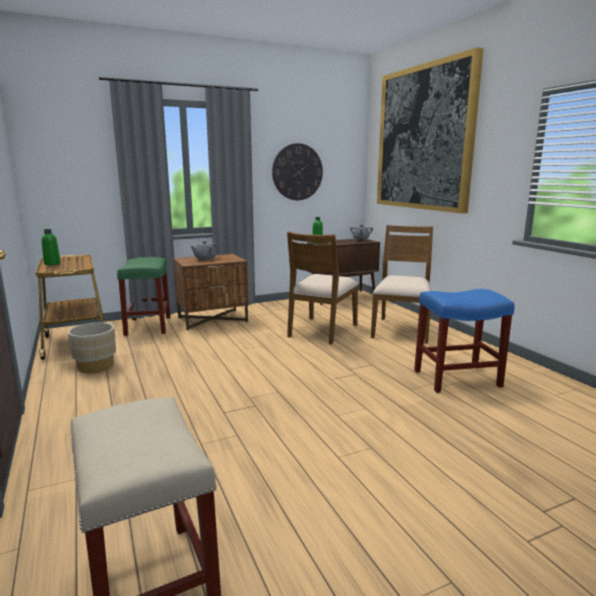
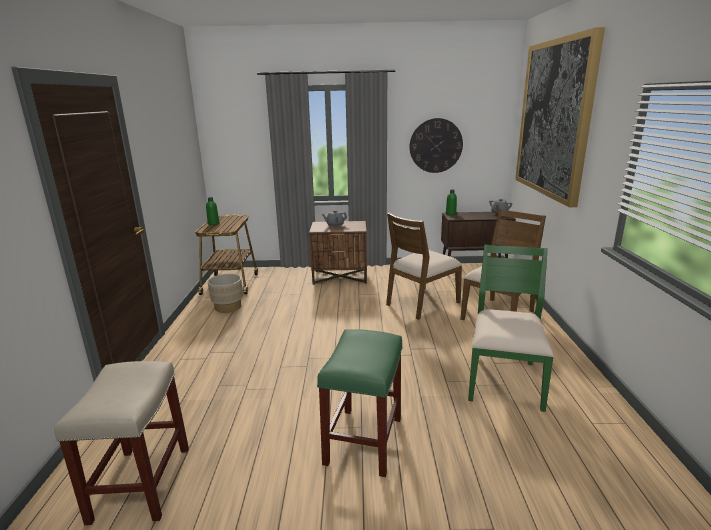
camera: 25 degrees right, 5 degrees up
green stool [117,257,170,336] -> green stool moved to [317,329,403,477]
blue stool [414,289,514,393] -> green chair [468,245,554,412]

